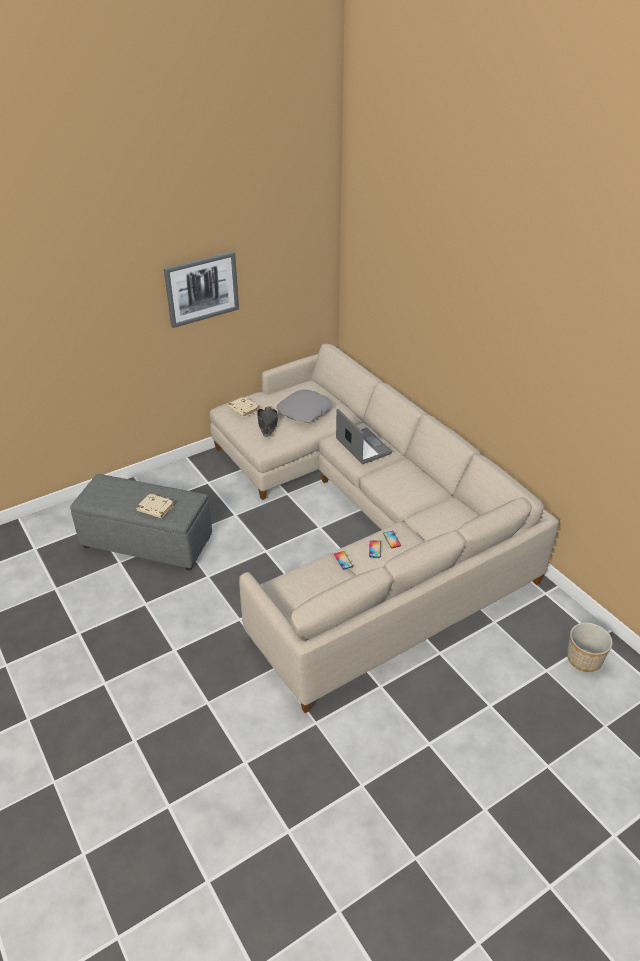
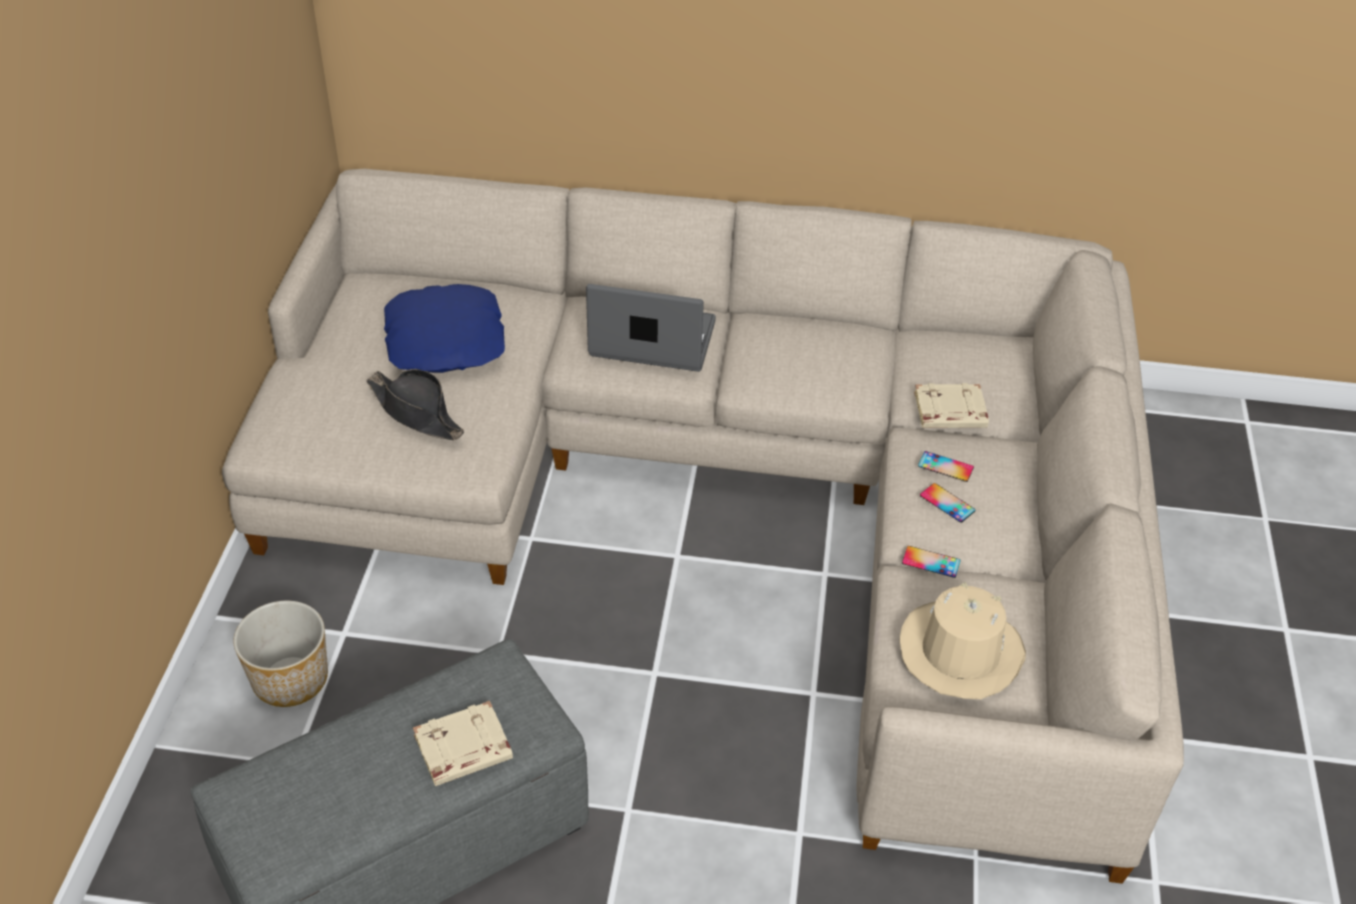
camera: 50 degrees left, 5 degrees up
picture [164,251,239,328] -> none
beige book [228,396,259,417] -> beige book moved to [914,383,989,428]
grey pillow [276,390,332,423] -> blue pillow [384,284,505,373]
planter [567,622,613,672] -> planter moved to [233,601,328,707]
none -> beige hat [900,582,1026,699]

